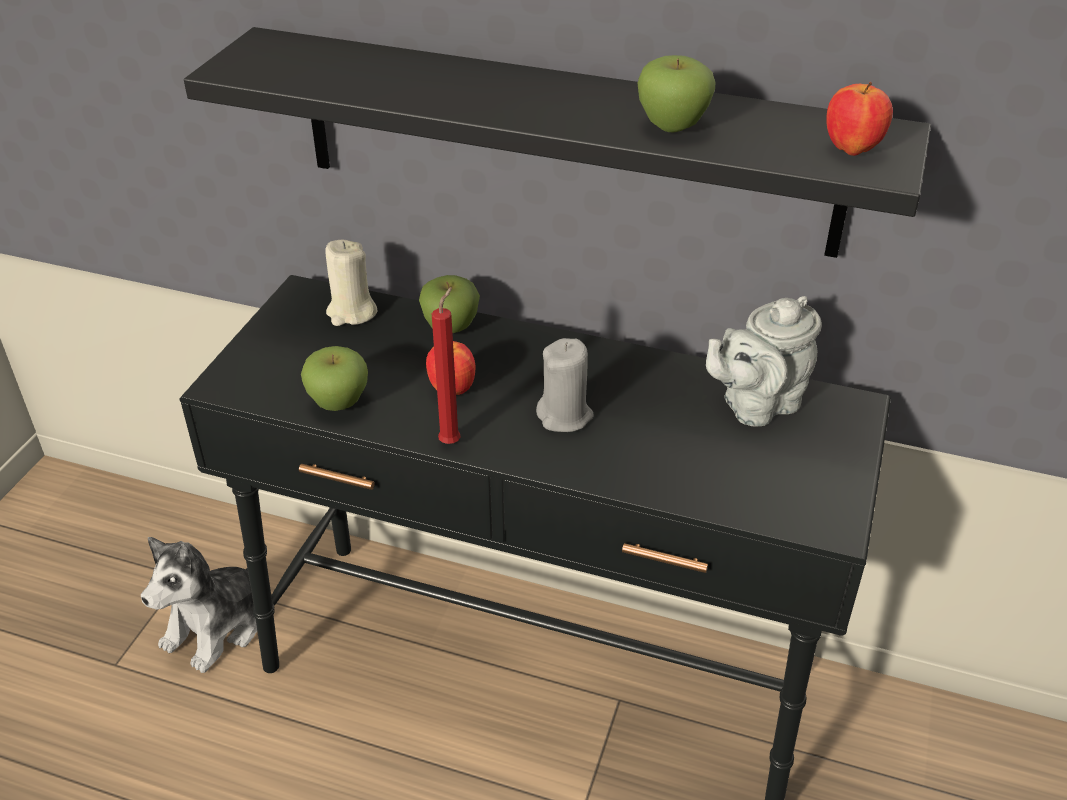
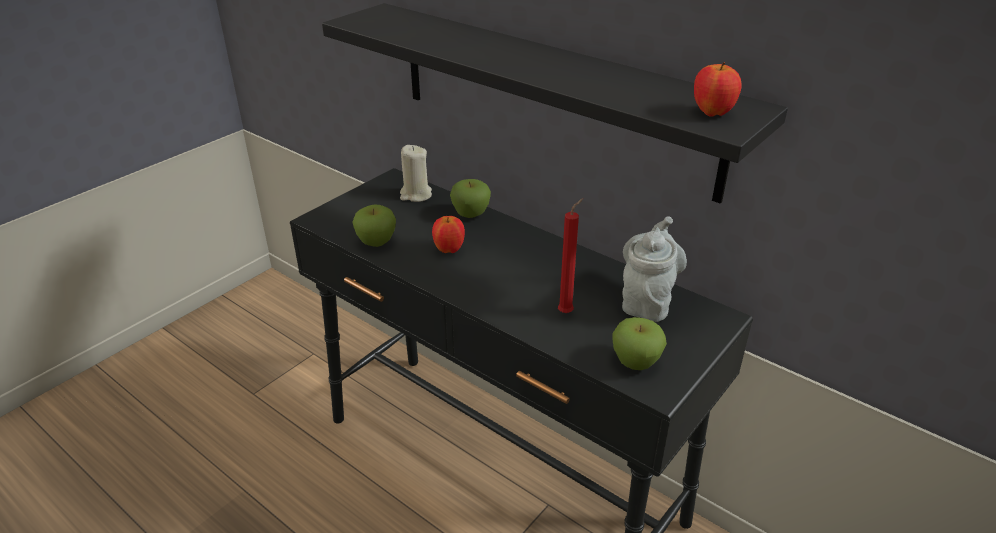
camera: 20 degrees right, 5 degrees down
plush toy [141,537,257,673] -> none
red candle [432,287,461,444] -> red candle moved to [558,198,583,313]
grey candle [536,338,594,432] -> none
apple [637,55,715,132] -> apple moved to [613,317,667,370]
grey teapot [706,296,822,426] -> grey teapot turned 120 degrees clockwise [622,216,687,322]

